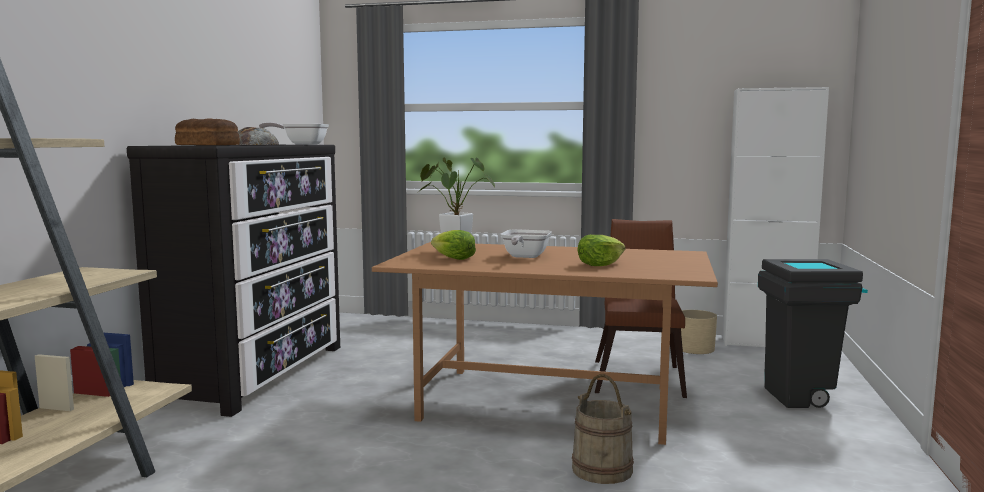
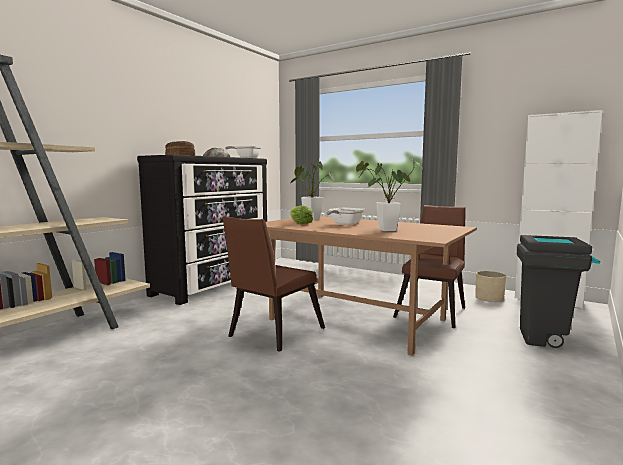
camera: 20 degrees right, 0 degrees up
beige bucket [572,374,634,484] -> none
lettuce [577,235,625,266] -> potted plant [356,161,423,231]
none -> brown chair [222,216,325,352]

